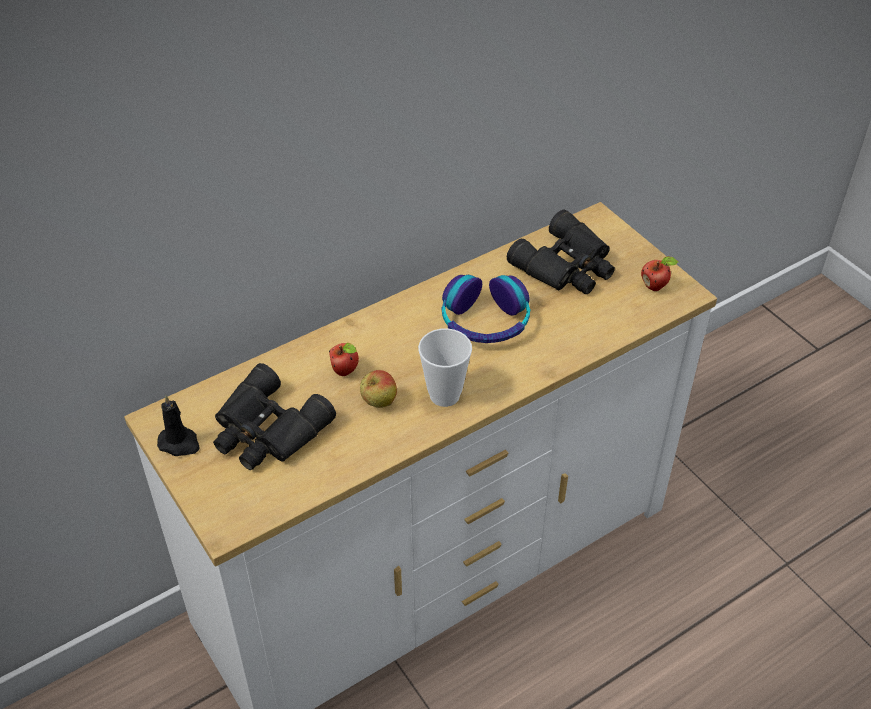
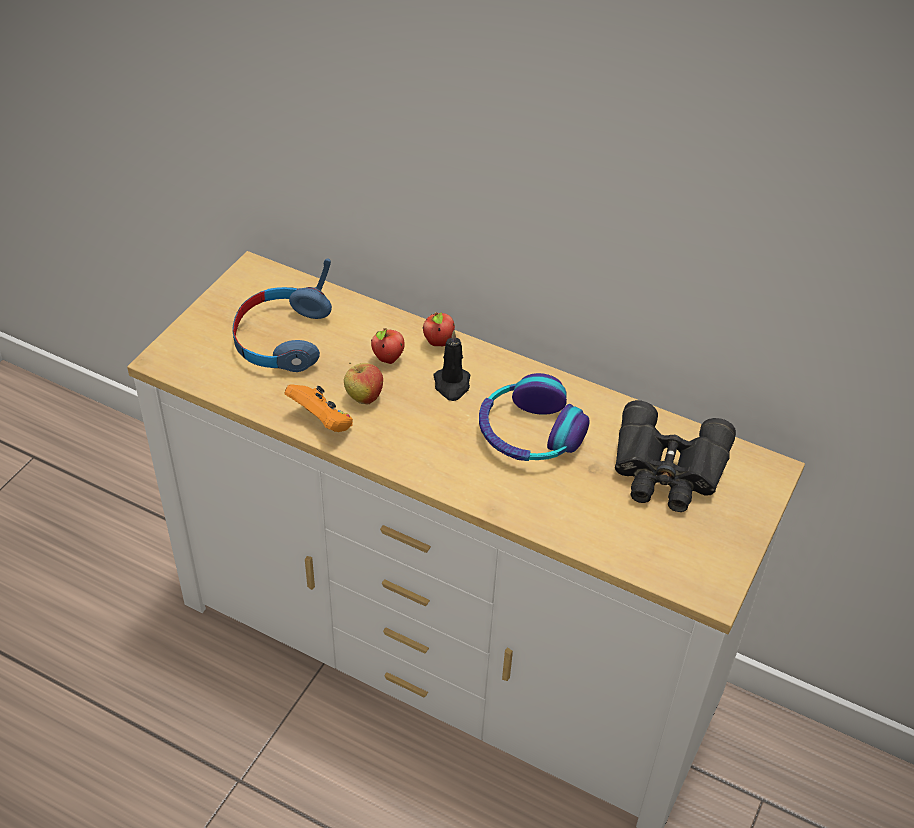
camera: 60 degrees right, 0 degrees up
black candle [157,395,200,456] -> black candle moved to [433,330,470,401]
black binoculars [213,363,336,470] -> blue headphones [232,258,332,372]
cup [418,328,472,407] -> none
apple [641,256,678,291] -> apple moved to [423,312,455,346]
none -> orange game controller [285,384,353,432]

